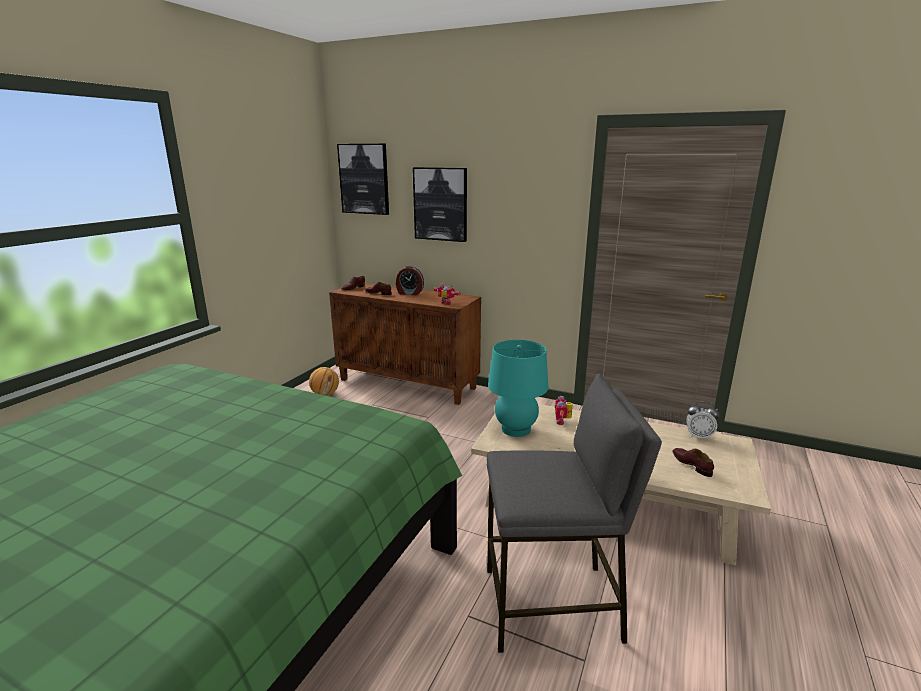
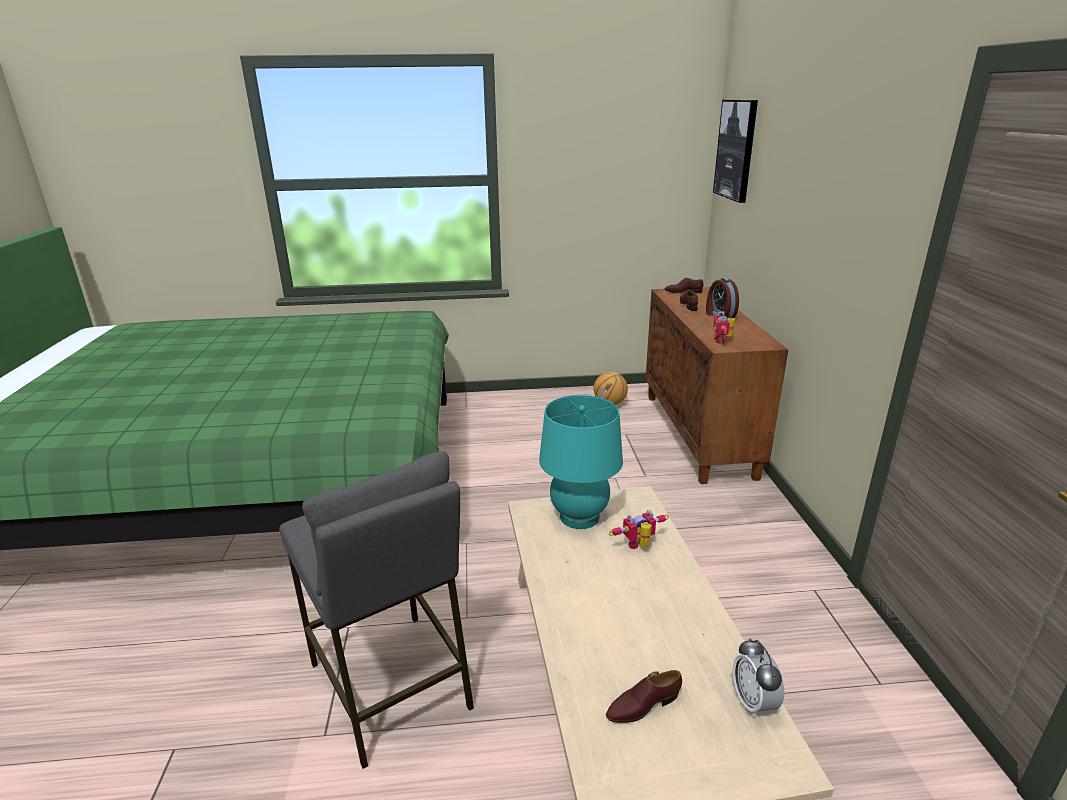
camera: 60 degrees right, 5 degrees up
picture [413,167,467,242] -> none
brown shoe [673,448,714,477] -> brown shoe turned 150 degrees counterclockwise [606,670,682,723]

